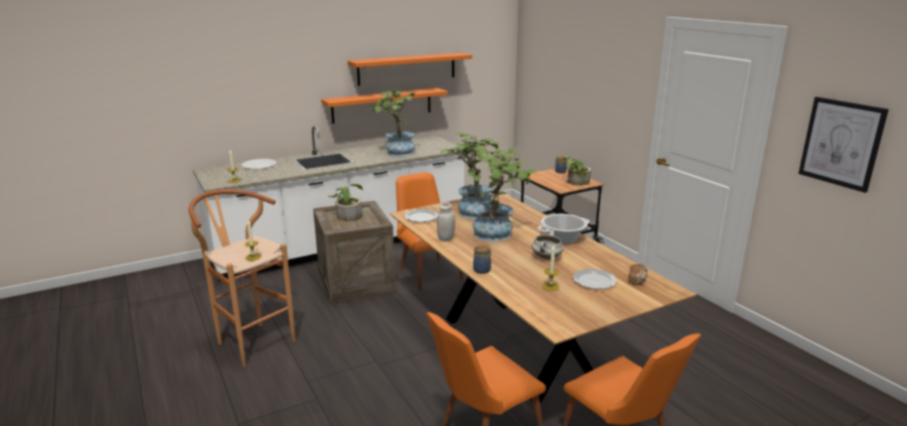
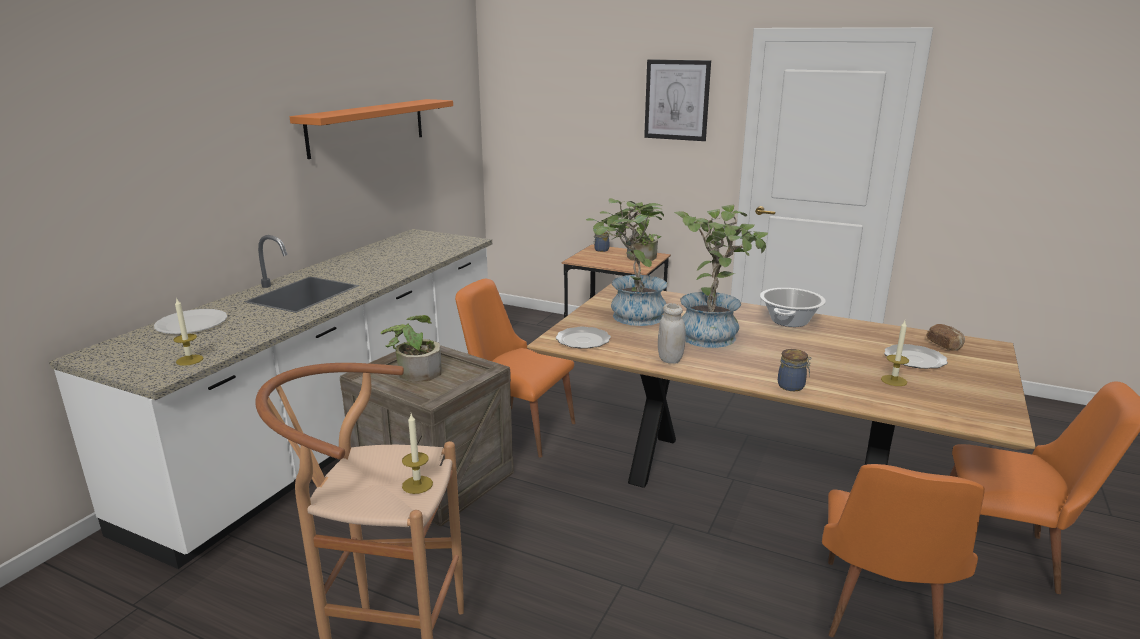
camera: 35 degrees left, 0 degrees up
orange shelf [321,88,448,124] -> none
potted plant [369,91,415,157] -> none
white cooking pot [532,230,564,260] -> none
picture [798,97,889,193] -> picture moved to [644,59,711,141]

